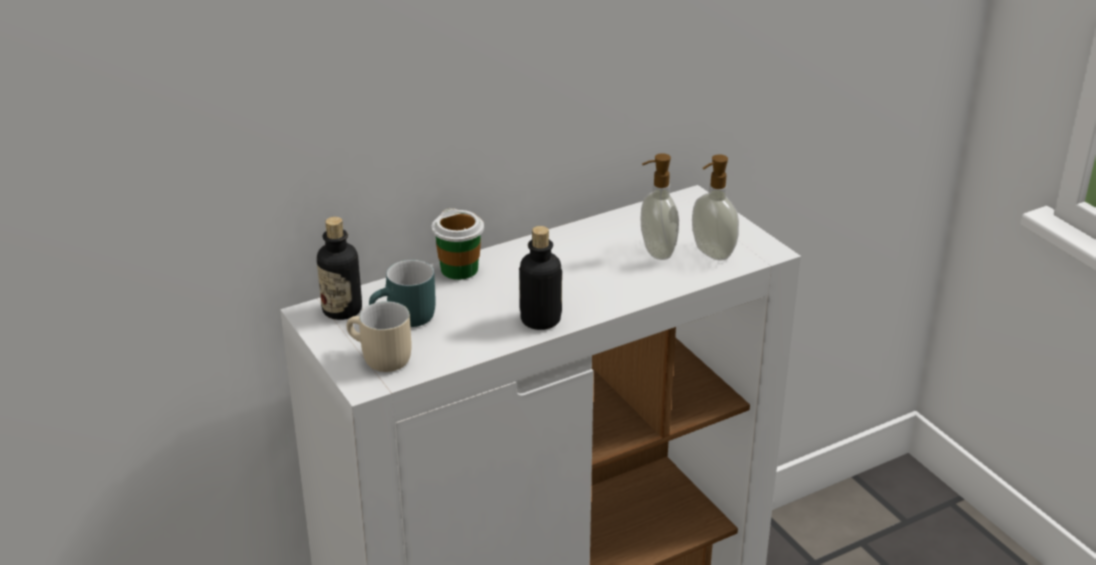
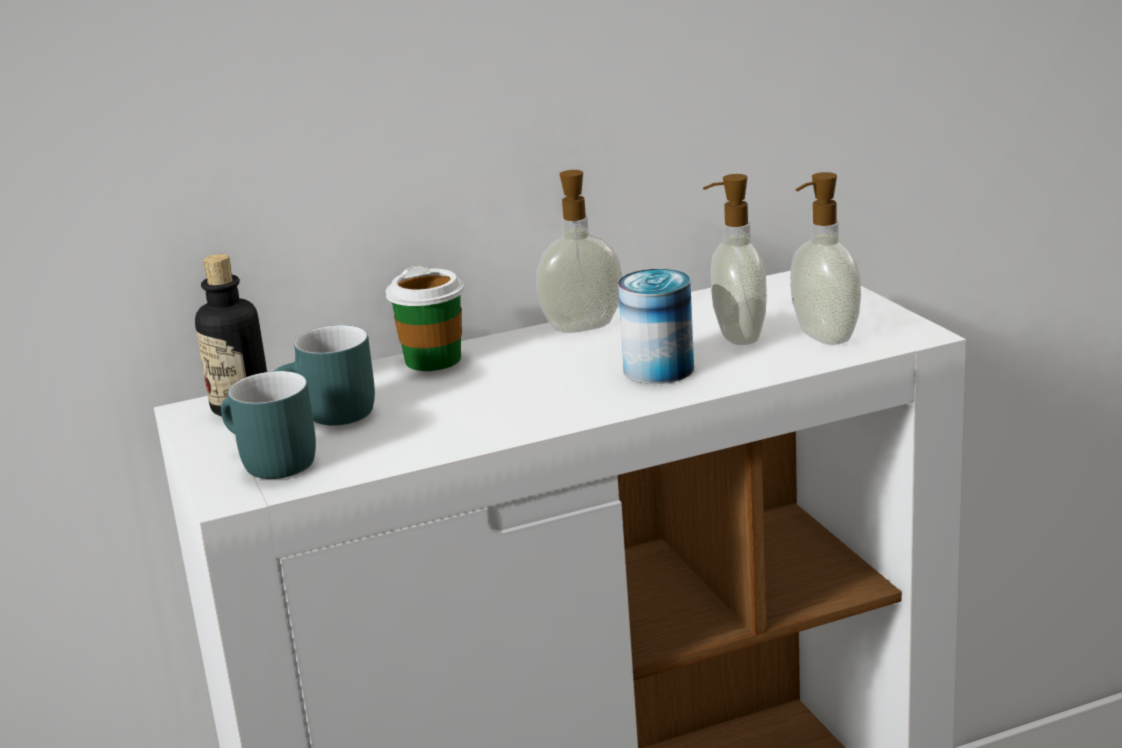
camera: 10 degrees right, 10 degrees down
beige mug [347,301,412,372] -> turquoise mug [221,371,316,479]
bottle [519,226,562,330] -> none
none -> soap dispenser [536,170,622,333]
none -> can [618,269,694,384]

